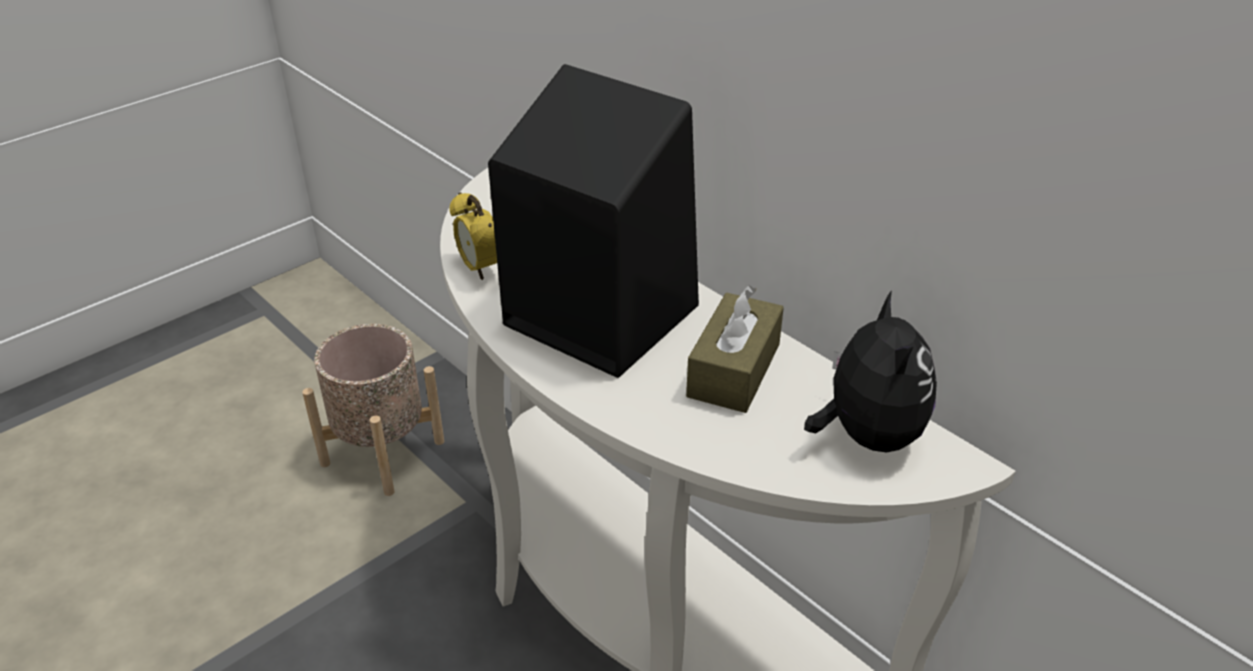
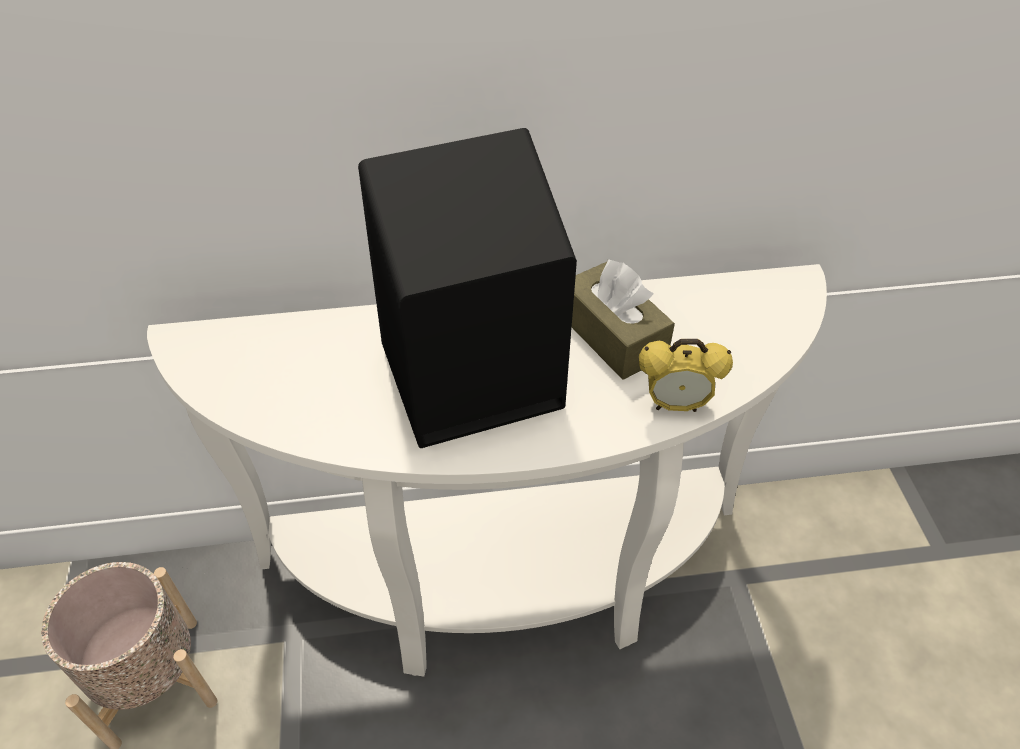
camera: 55 degrees left, 10 degrees up
alarm clock [449,192,497,280] -> alarm clock moved to [639,339,733,412]
plush toy [804,290,937,453] -> none

